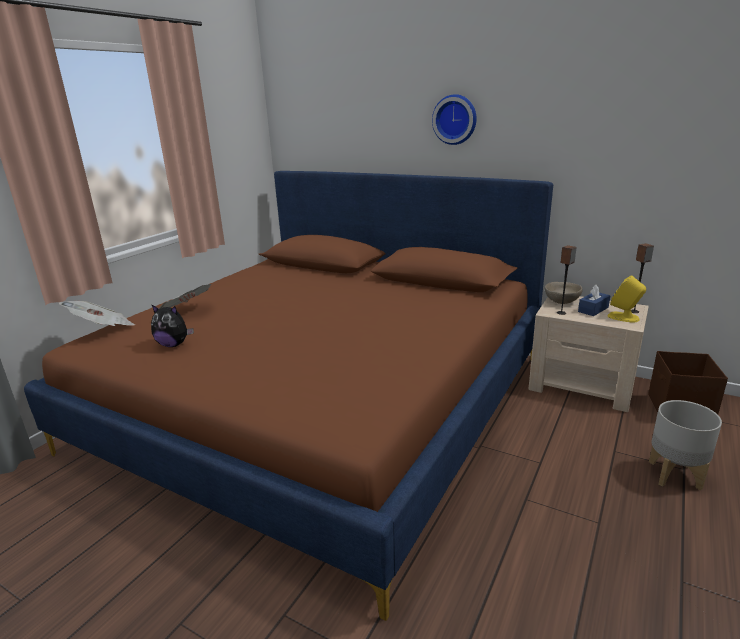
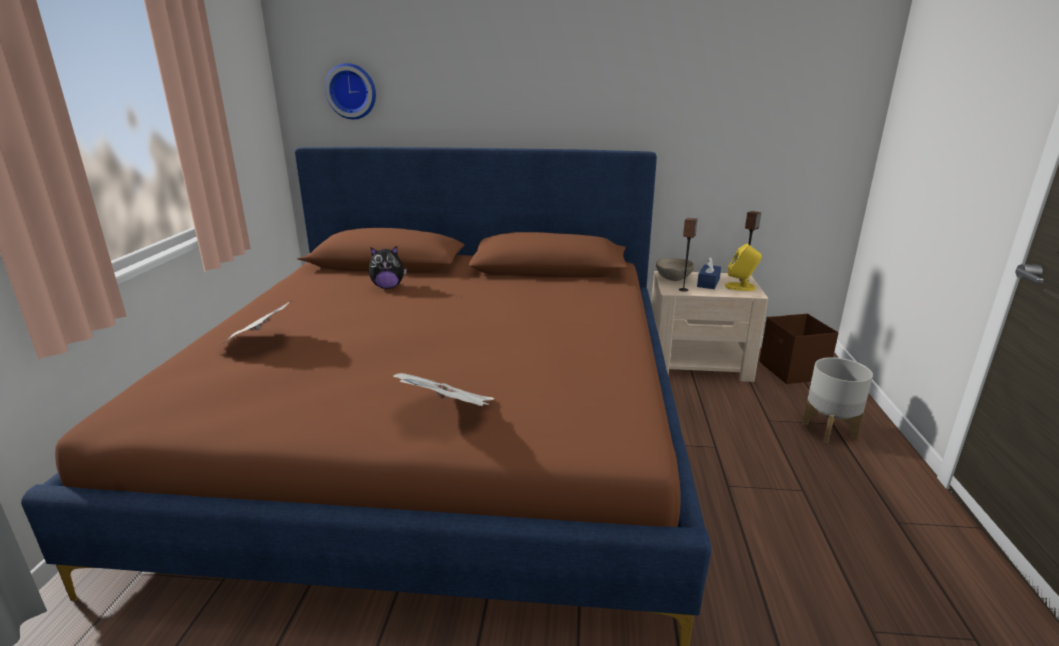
camera: 25 degrees left, 0 degrees up
newspaper [59,301,135,326] -> newspaper moved to [393,373,495,406]
plush toy [151,304,194,347] -> plush toy moved to [369,246,407,289]
wall clock [432,94,477,145] -> wall clock moved to [325,63,376,119]

